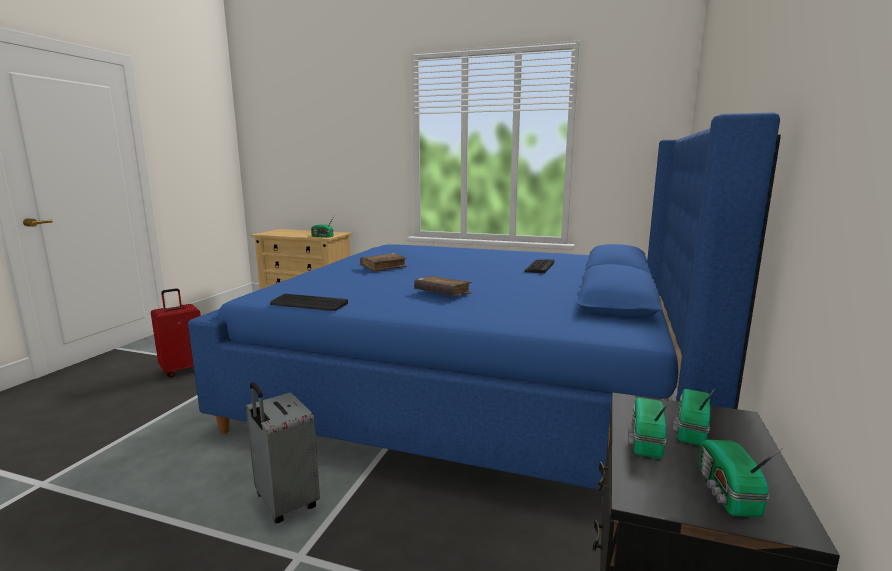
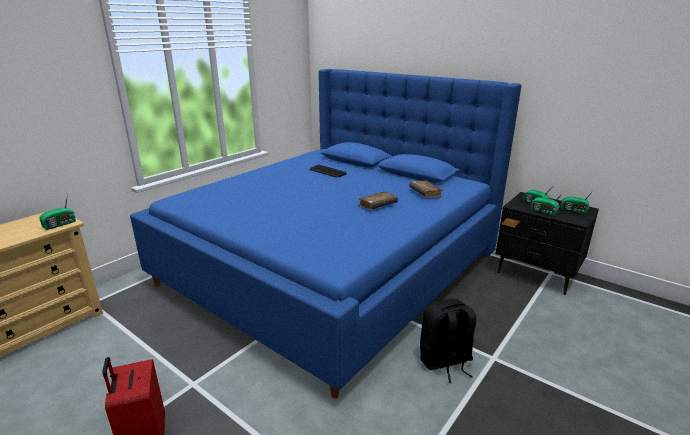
camera: 70 degrees left, 10 degrees up
grey suitcase [246,382,320,523] -> black backpack [420,299,476,383]
keyboard [270,294,348,311] -> none
brown book [360,253,407,272] -> brown book moved to [409,181,444,198]

